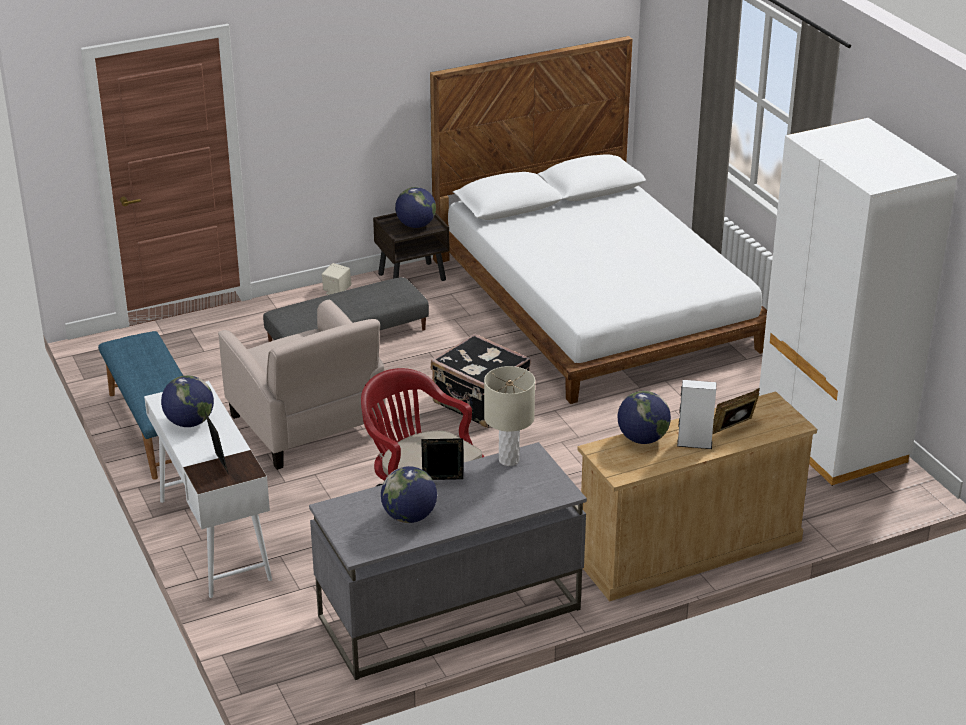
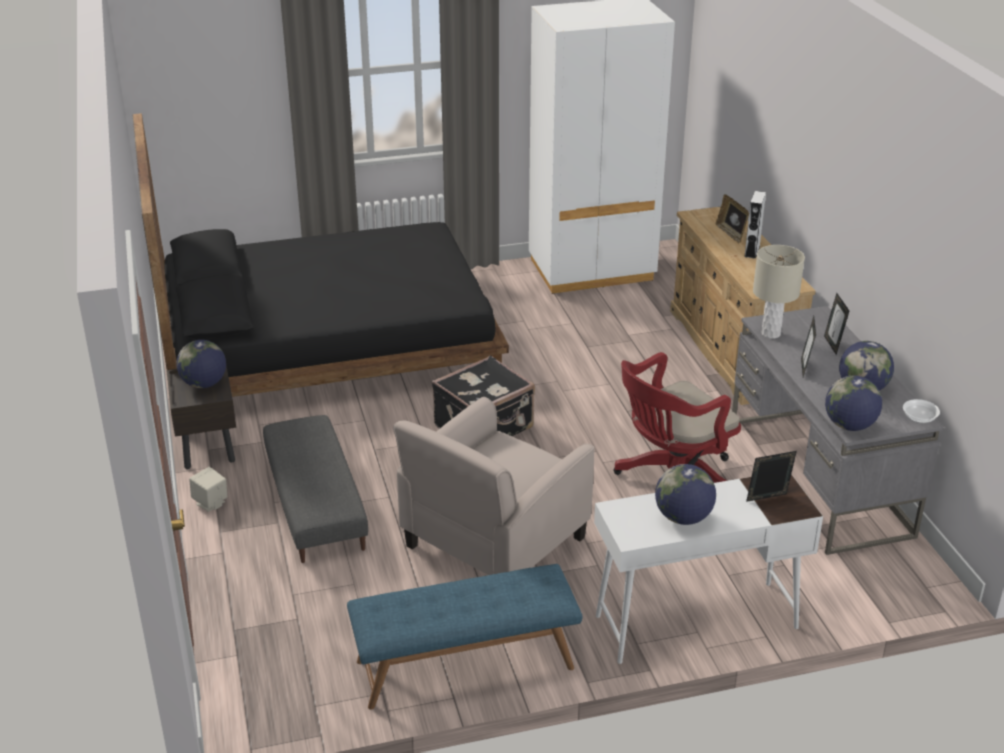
camera: 80 degrees left, 0 degrees up
beige armchair [218,300,386,470] -> beige armchair turned 150 degrees clockwise [393,397,595,575]
white bed [430,36,767,404] -> black bed [133,113,509,397]
globe [617,391,671,444] -> globe moved to [825,376,882,431]
none -> picture frame [824,293,849,355]
none -> bowl [903,399,940,423]

